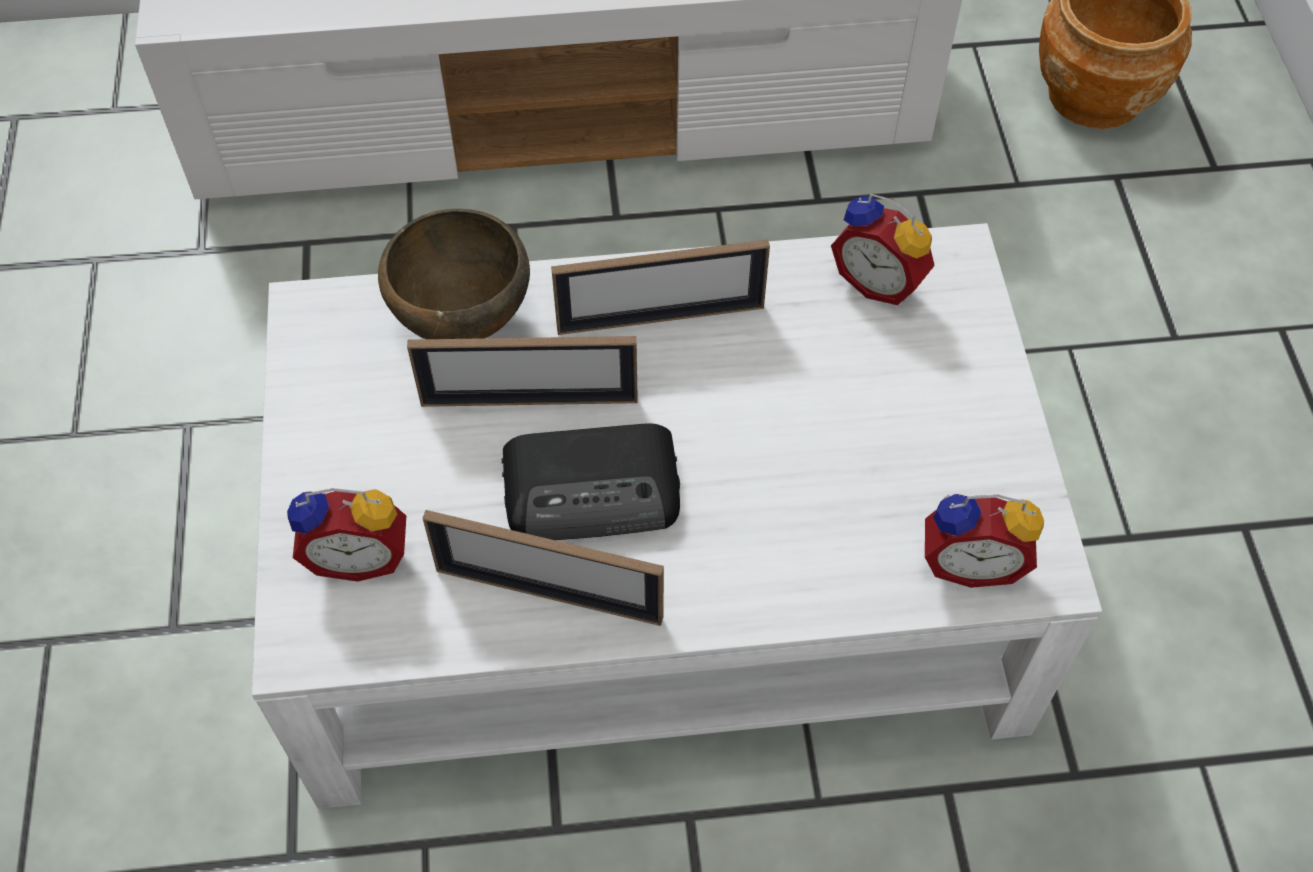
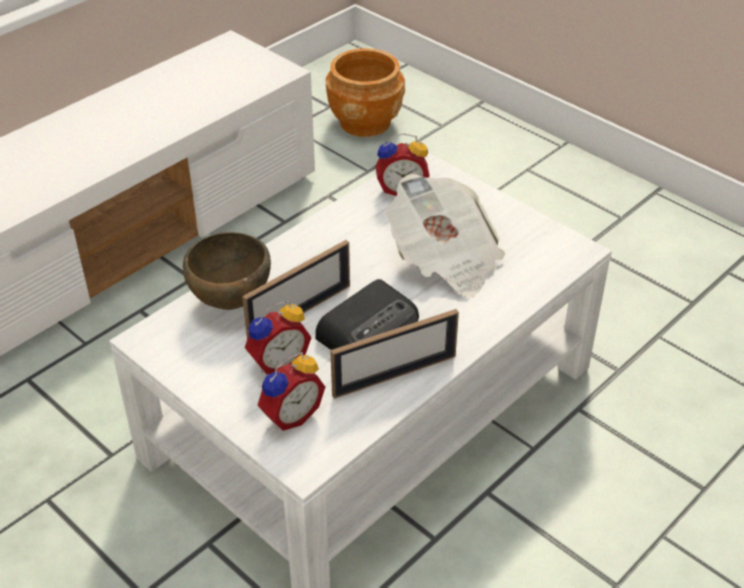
camera: 40 degrees left, 15 degrees down
picture frame [551,240,770,335] -> none
alarm clock [925,494,1044,588] -> alarm clock moved to [245,301,312,374]
none -> newspaper [386,174,505,297]

